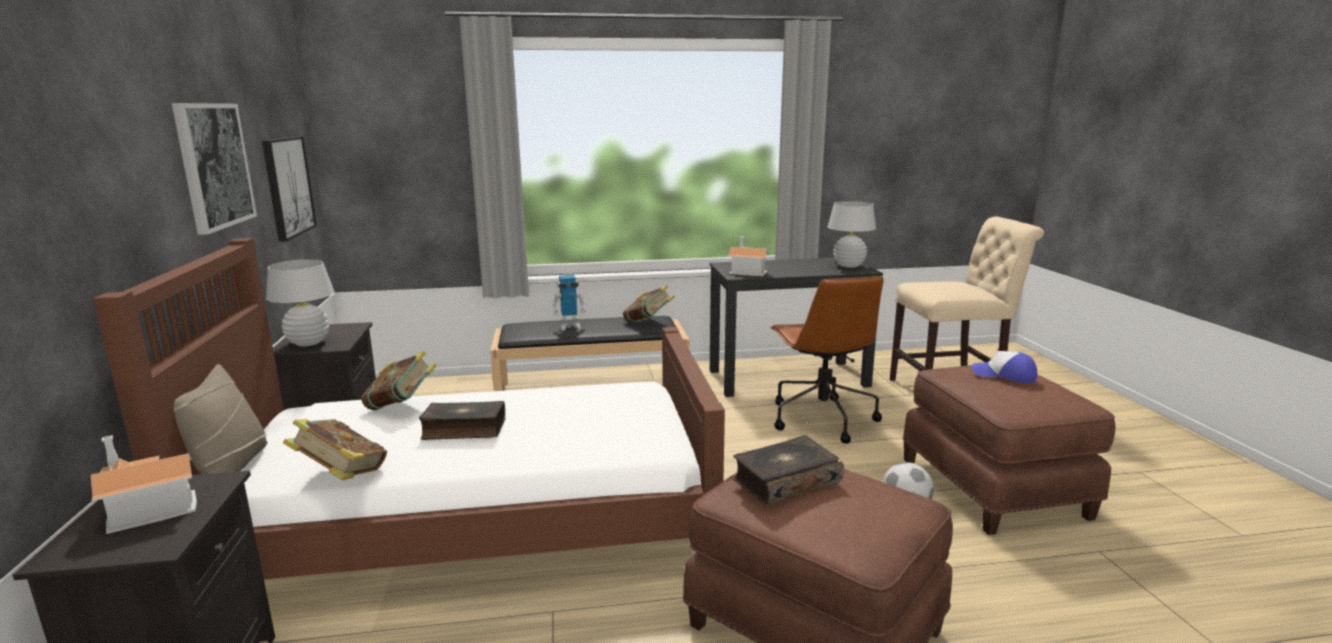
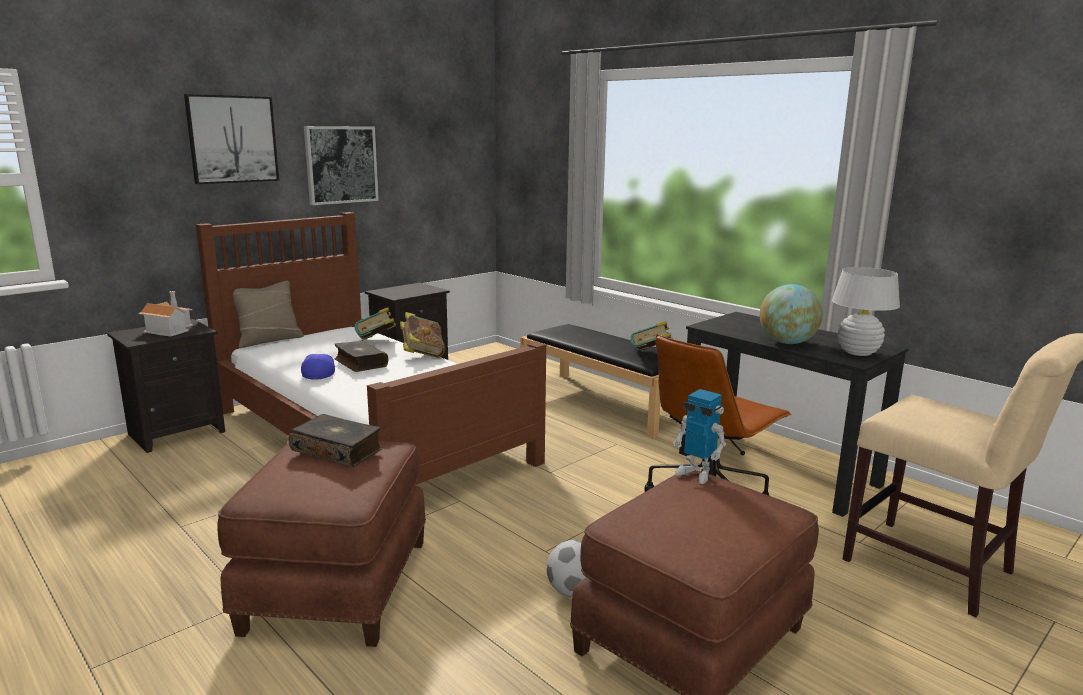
camera: 55 degrees right, 0 degrees up
picture [262,137,317,242] -> picture moved to [184,94,279,184]
white table lamp [266,260,334,346] -> none
book [283,419,387,480] -> book moved to [400,312,445,358]
toy robot [553,275,586,331] -> toy robot moved to [673,389,726,484]
toy house [728,236,769,276] -> none
cap [972,351,1037,383] -> cap moved to [301,350,335,380]
none -> globe [760,284,823,344]

